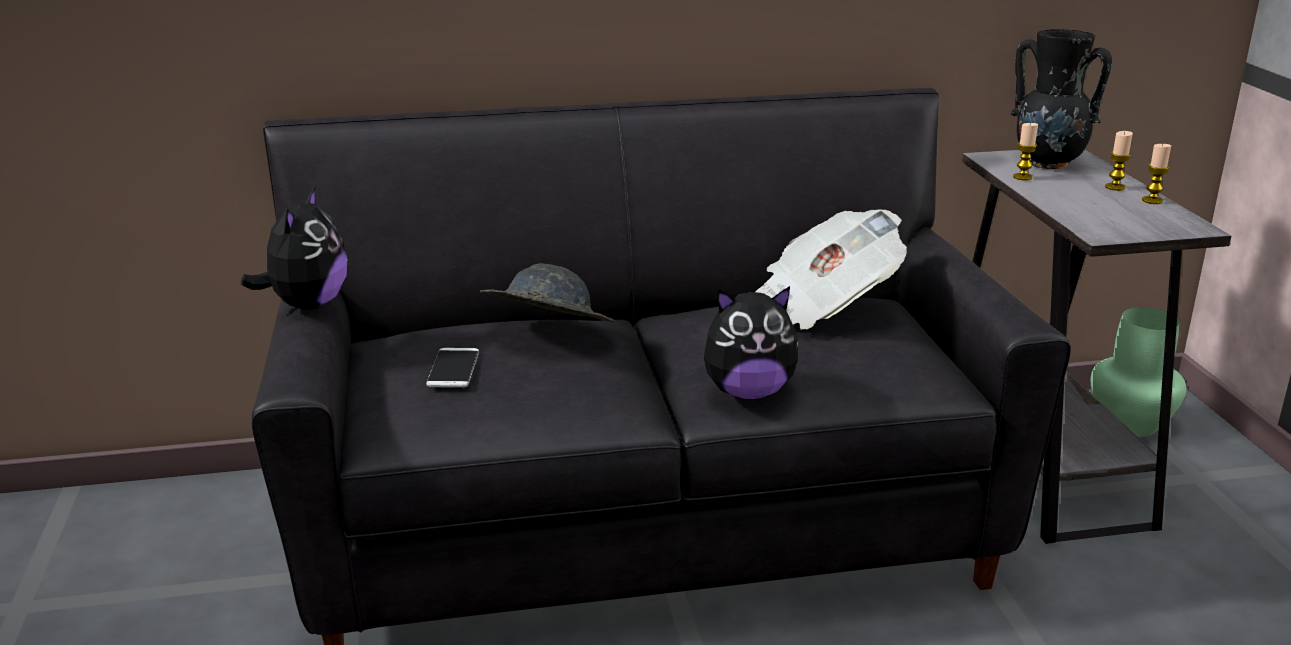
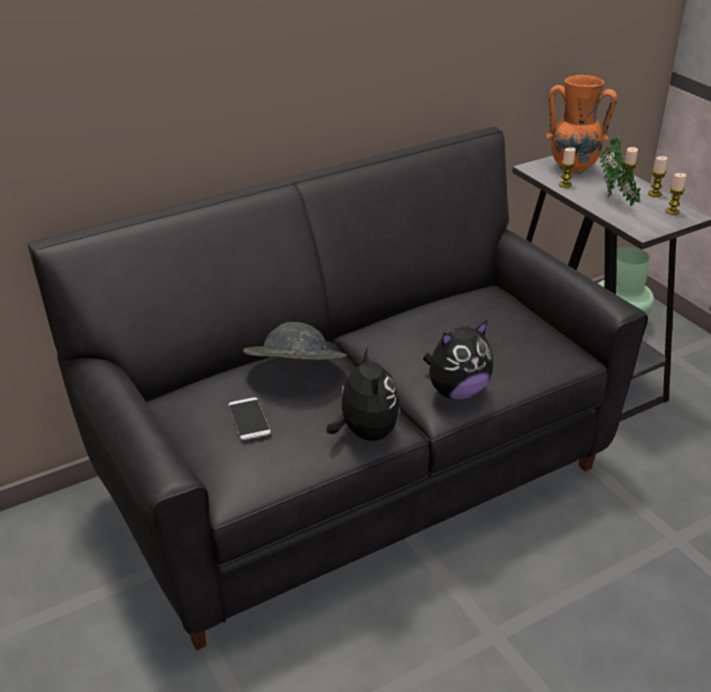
camera: 20 degrees left, 10 degrees up
plush toy [241,187,348,310] -> plush toy moved to [326,347,400,441]
newspaper [756,209,907,329] -> none
black vase [1011,29,1112,169] -> orange vase [547,75,617,174]
none -> potted plant [600,136,641,206]
none -> candle [665,173,686,215]

